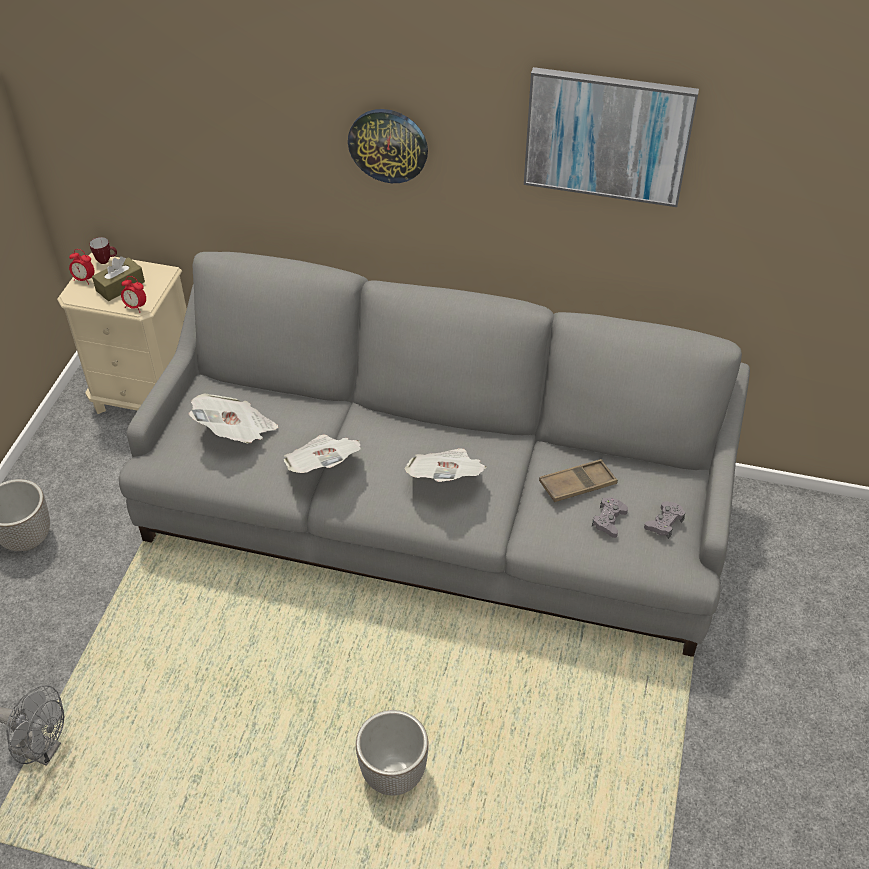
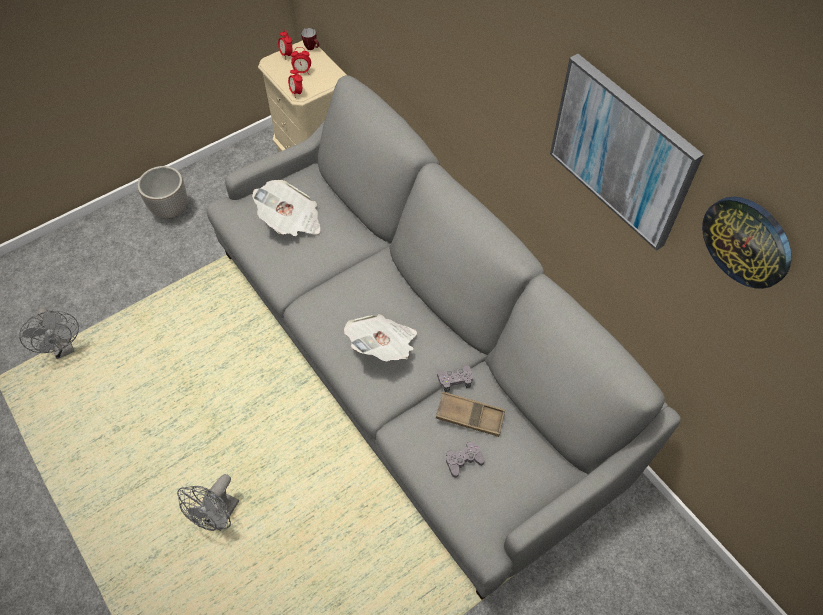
camera: 40 degrees right, 10 degrees up
brown tissue box [92,256,145,301] -> alarm clock [291,47,311,74]
newspaper [284,434,361,473] -> none
wall clock [348,109,428,183] -> wall clock moved to [702,197,792,289]
planter [356,710,429,796] -> grey fan [177,474,239,531]
grey game controller [644,501,685,539] -> grey game controller moved to [437,365,473,392]

